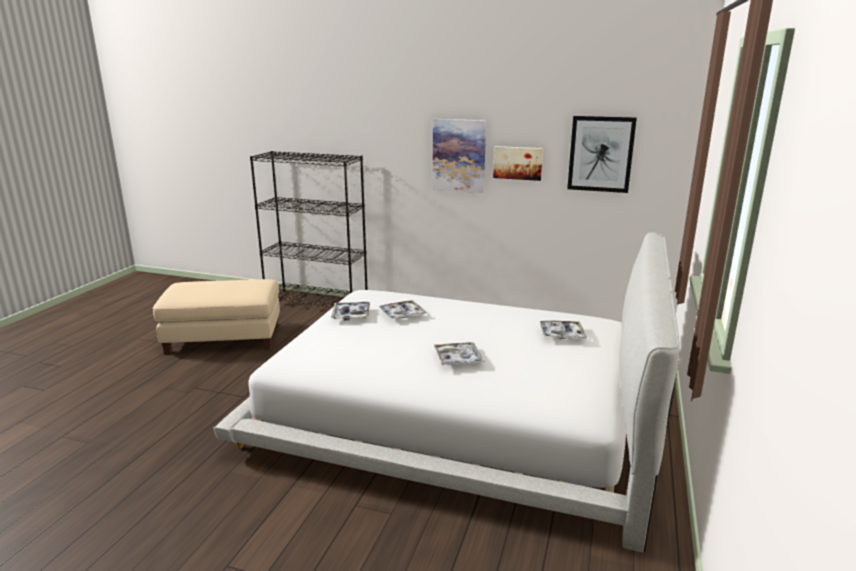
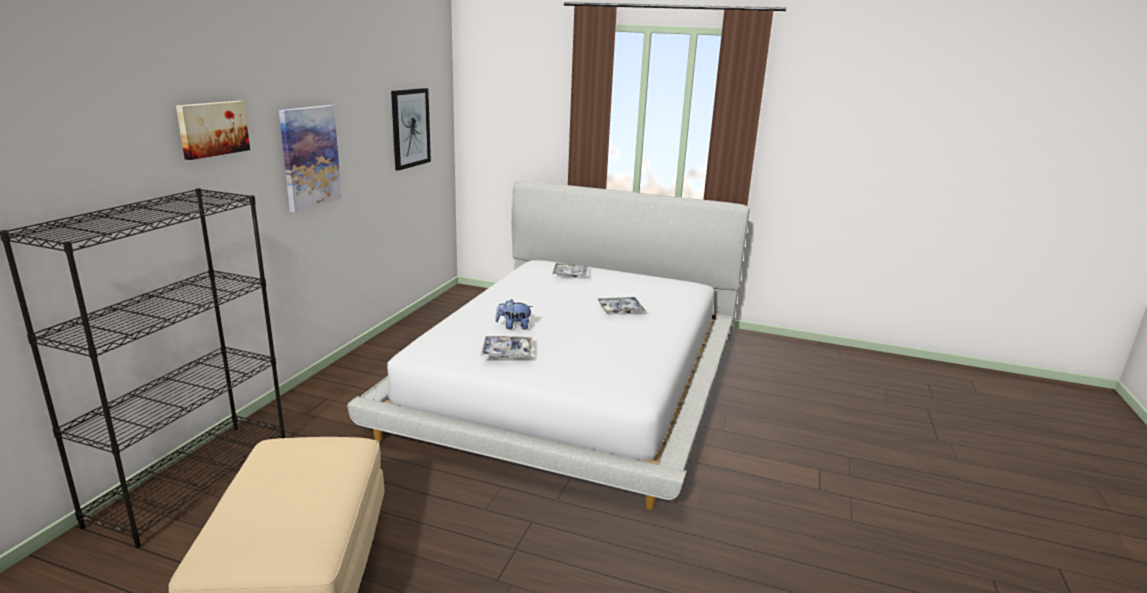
camera: 90 degrees left, 0 degrees up
tray [378,300,427,320] -> plush toy [495,299,533,330]
picture [493,146,543,181] -> picture moved to [176,101,250,160]

